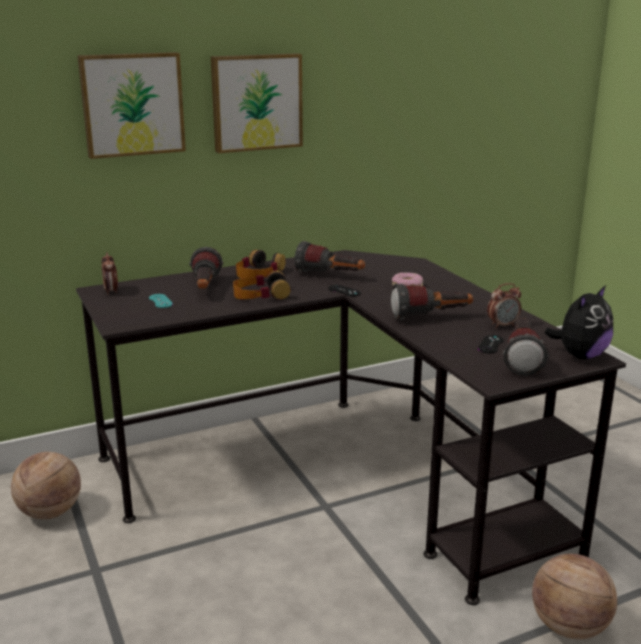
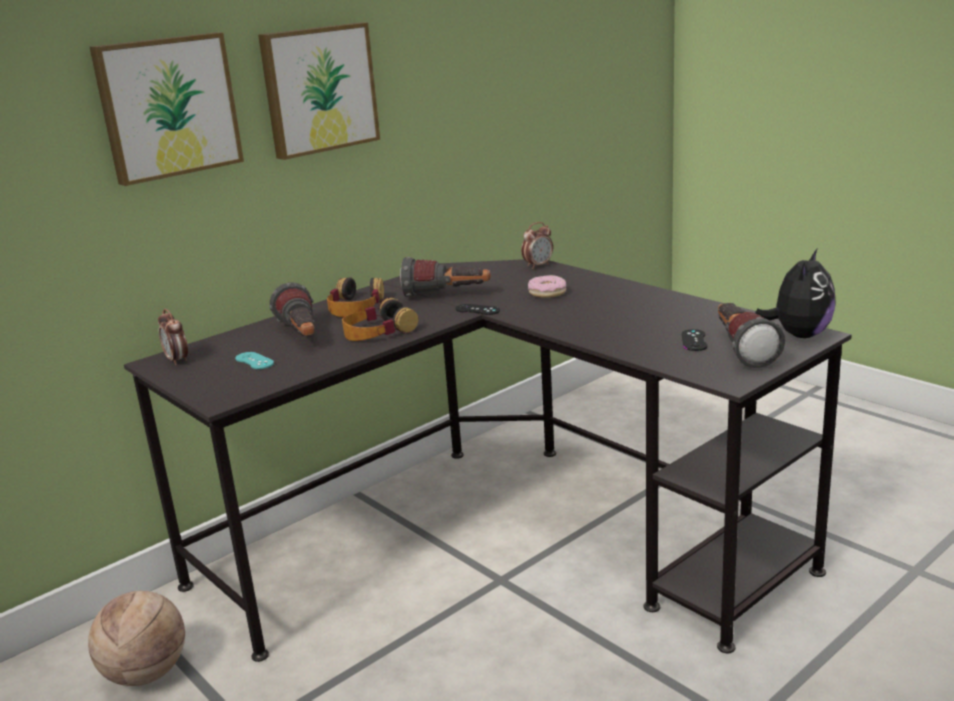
camera: 15 degrees left, 0 degrees up
flashlight [391,283,473,320] -> none
alarm clock [487,283,521,329] -> alarm clock moved to [521,222,553,269]
basketball [532,554,617,639] -> none

